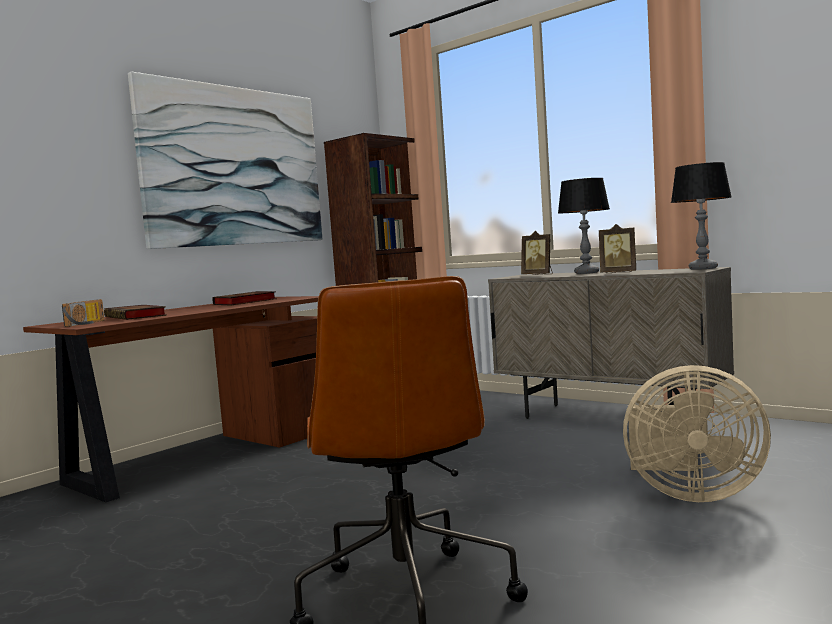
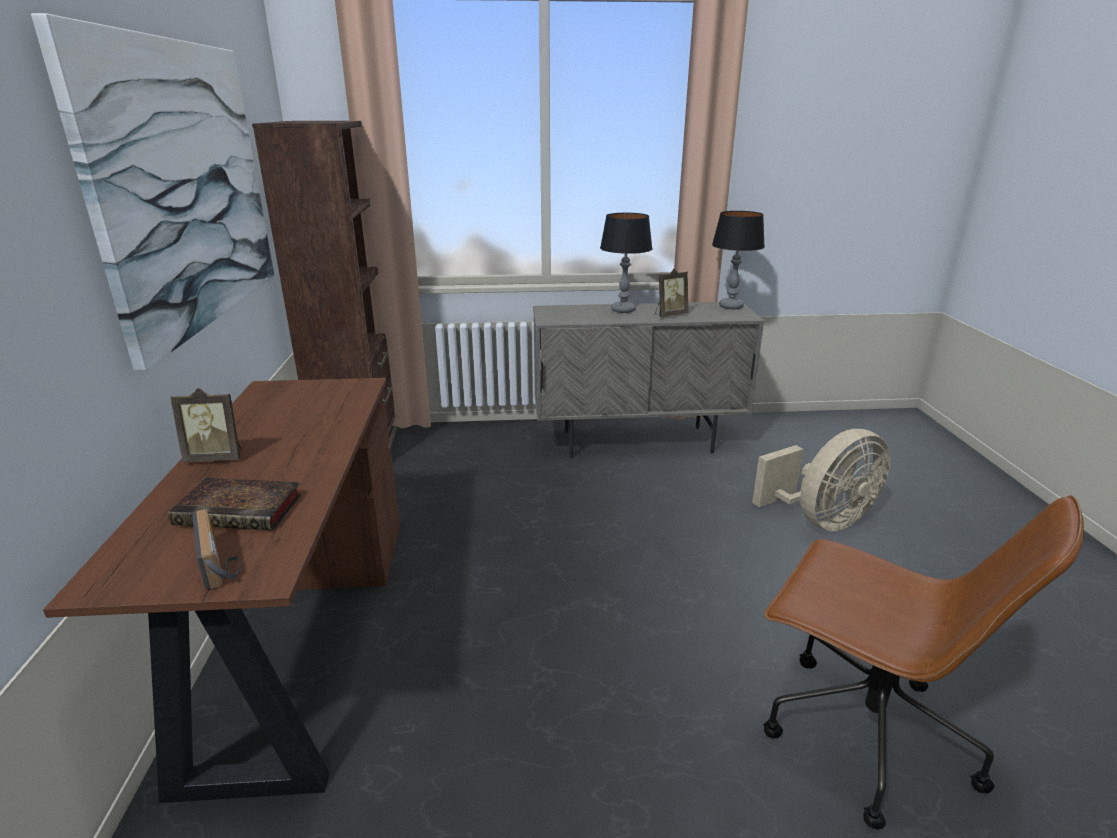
camera: 45 degrees left, 20 degrees up
book [212,291,277,306] -> none
picture frame [521,231,553,275] -> picture frame moved to [171,388,242,462]

